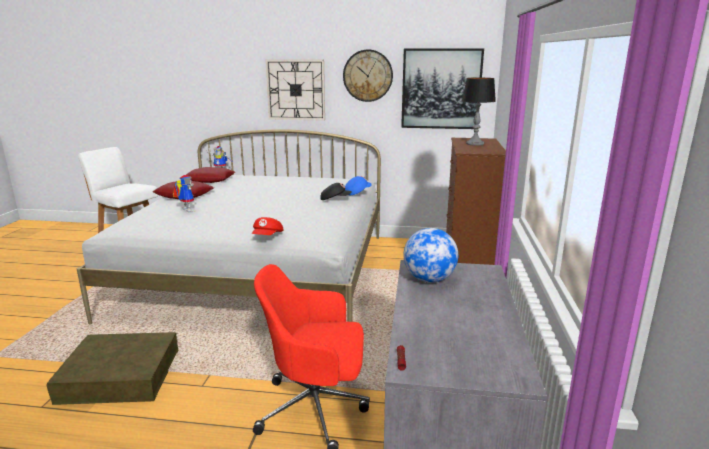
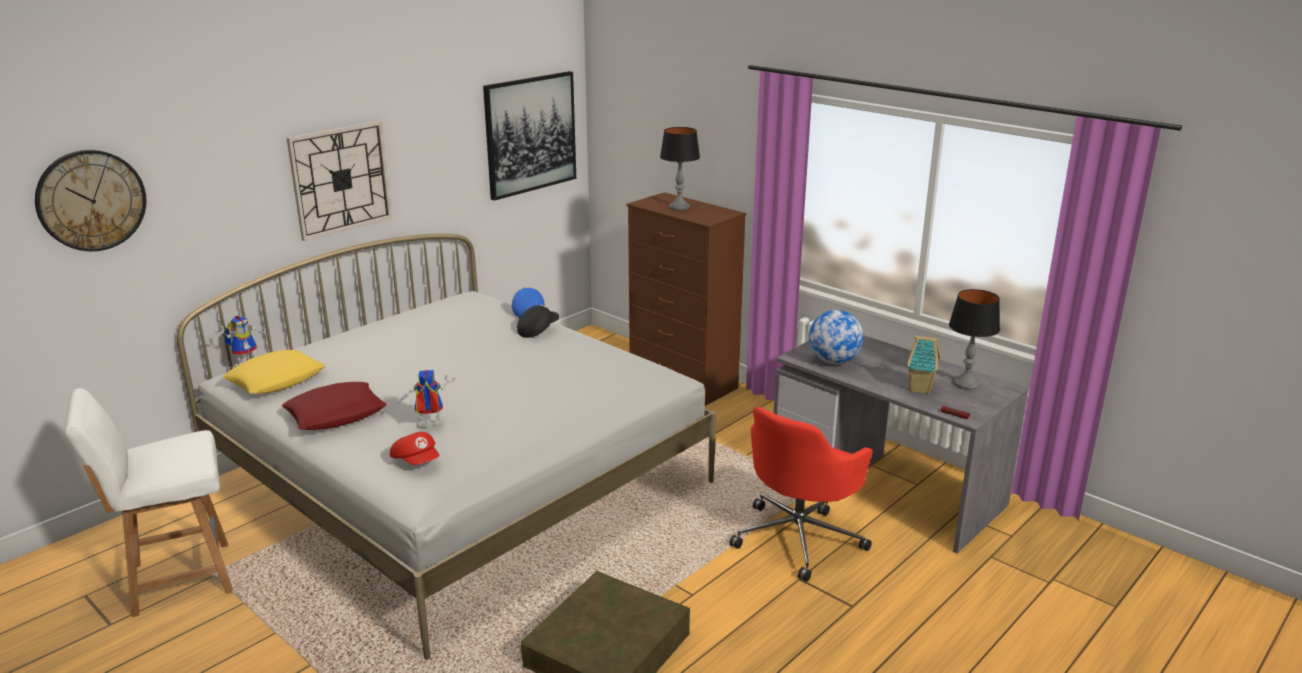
camera: 55 degrees left, 5 degrees up
red pillow [186,167,235,183] -> yellow pillow [223,350,325,394]
red cap [252,217,284,235] -> red cap moved to [390,432,440,465]
wall clock [343,49,393,102] -> wall clock moved to [35,150,147,251]
none -> toy house [907,336,940,394]
none -> table lamp [949,289,1000,390]

